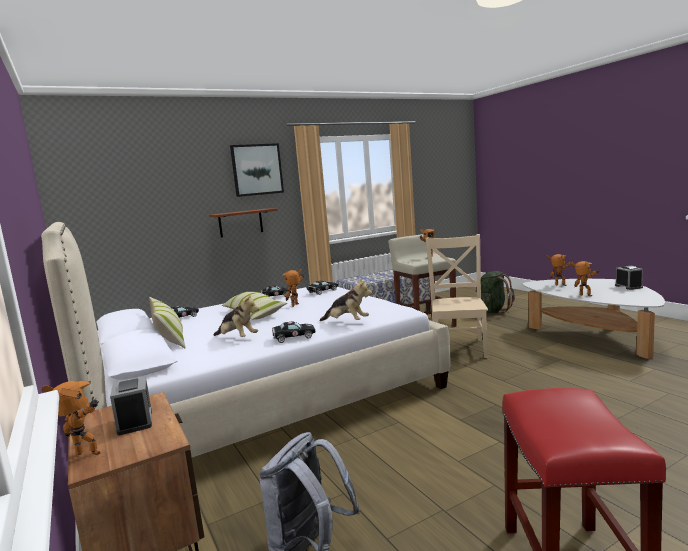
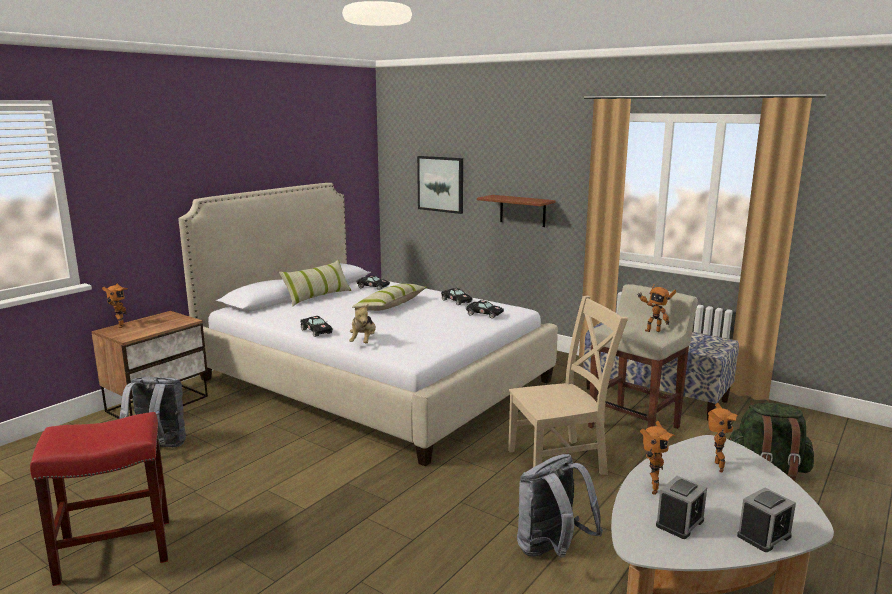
camera: 65 degrees right, 5 degrees up
alarm clock [110,377,152,435] -> alarm clock moved to [656,476,707,539]
plush toy [213,295,259,337] -> none
picture [230,143,284,197] -> picture moved to [417,156,463,214]
toy robot [282,269,304,307] -> none
none -> grey backpack [517,454,603,558]

